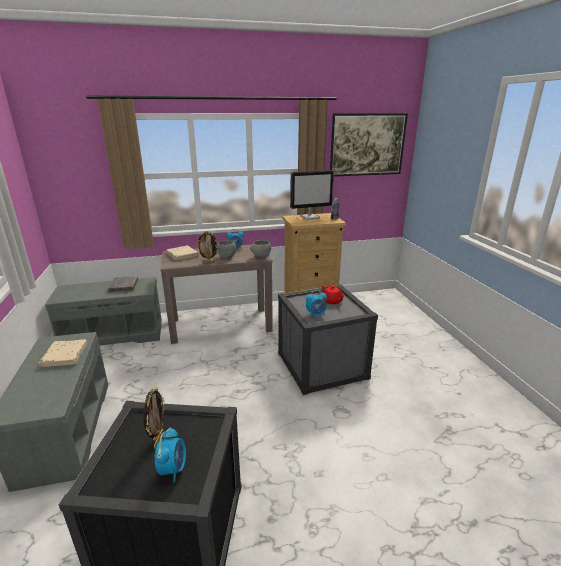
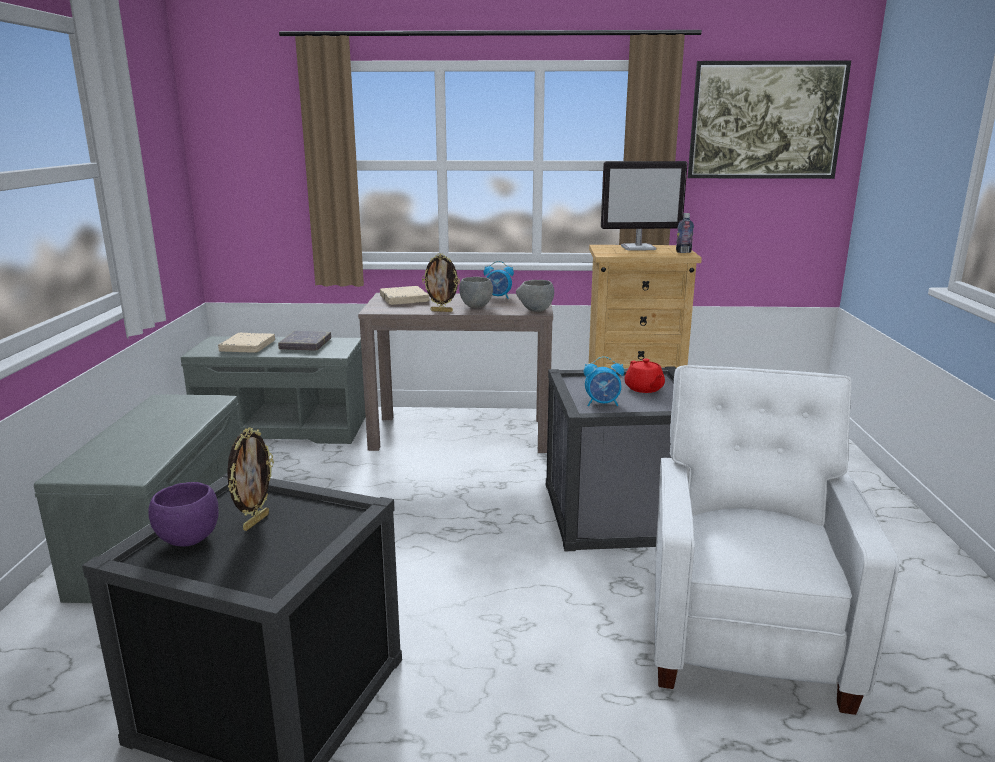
camera: 15 degrees right, 5 degrees down
beige book [39,339,87,367] -> beige book moved to [218,333,275,353]
alarm clock [154,427,186,482] -> none
none -> purple bowl [148,482,219,547]
none -> white armchair [654,365,899,715]

